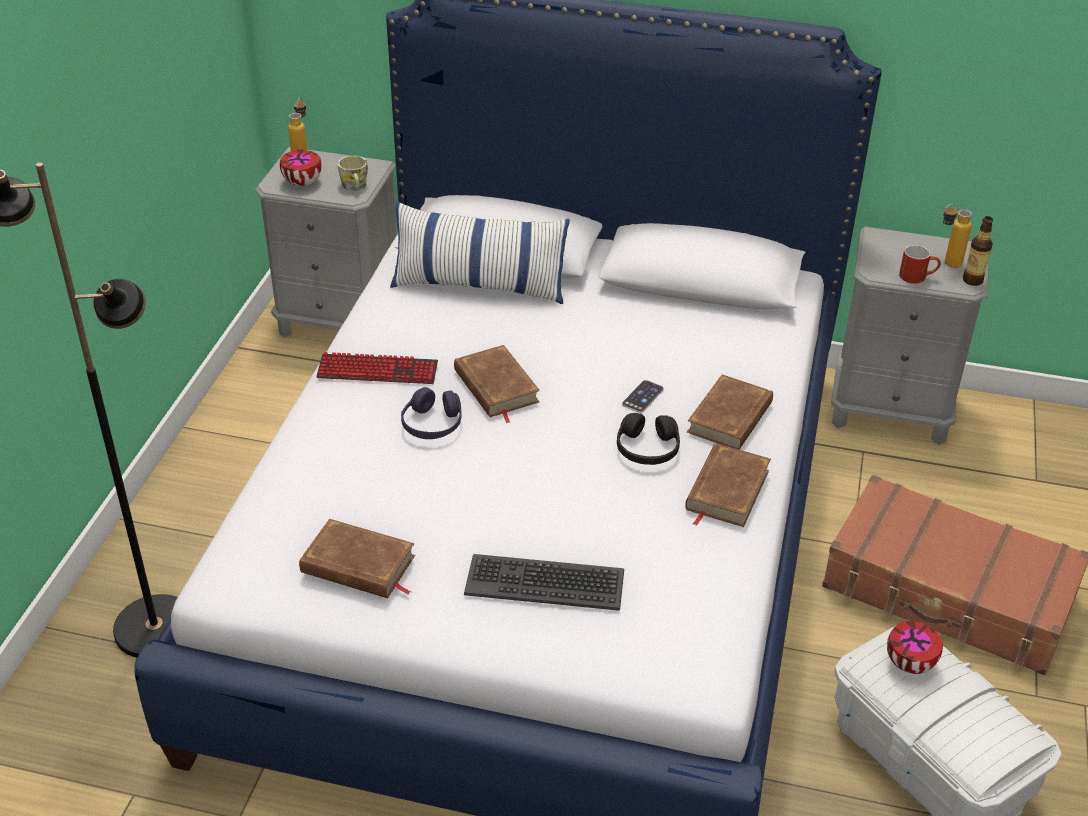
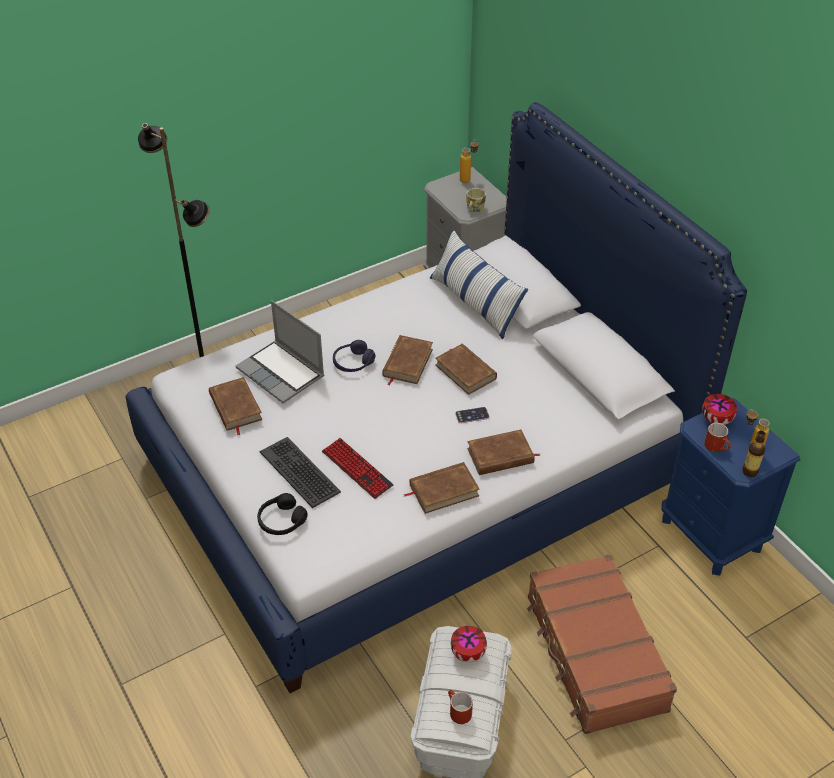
camera: 45 degrees right, 5 degrees up
bowl [280,150,322,186] -> bowl moved to [702,394,737,425]
keyboard [316,352,438,384] -> keyboard moved to [322,438,393,499]
black headphones [617,413,680,465] -> black headphones moved to [257,493,308,535]
grey nightstand [831,227,988,445] -> blue nightstand [661,398,801,576]
none -> laptop [236,300,324,403]
none -> brown book [435,343,497,395]
none -> red mug [448,690,473,724]

